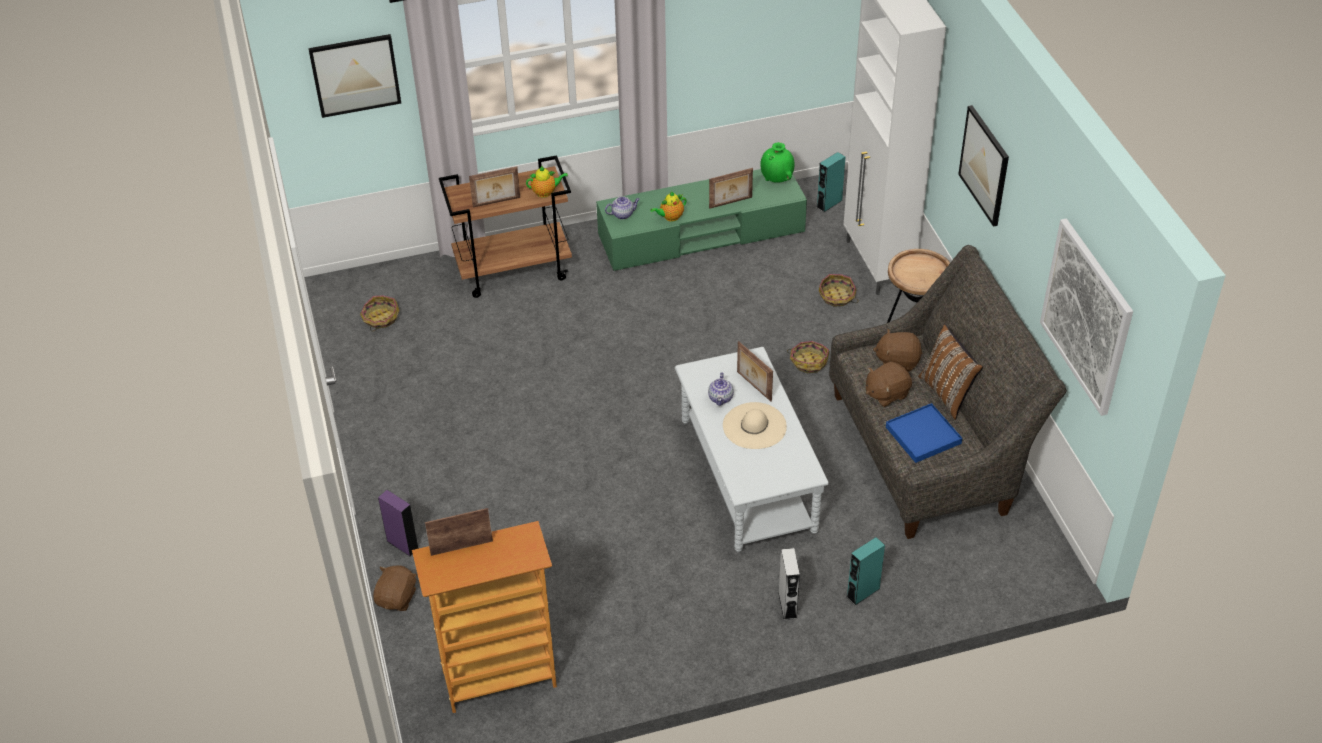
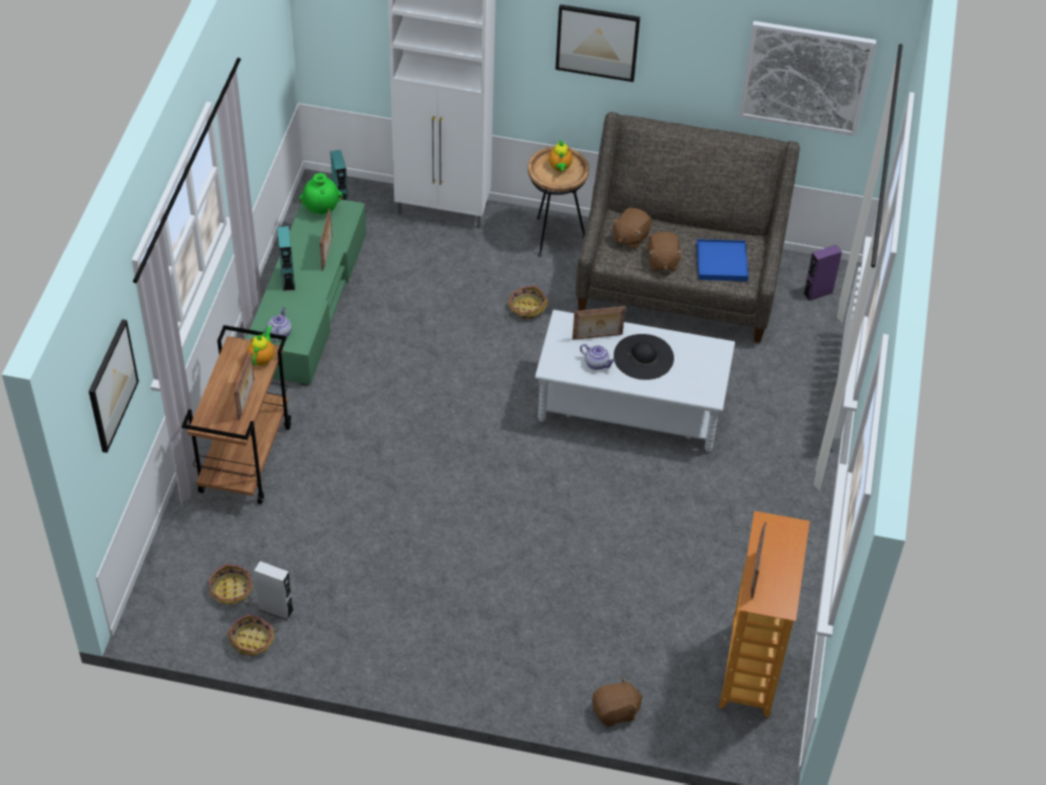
camera: 65 degrees left, 5 degrees up
brown plush toy [373,565,417,611] -> brown plush toy turned 120 degrees clockwise [592,677,643,727]
purple speaker [378,490,419,557] -> purple speaker moved to [803,245,842,301]
teapot [650,191,686,222] -> teapot moved to [549,140,573,172]
beige hat [723,402,787,449] -> black hat [614,334,674,380]
grey speaker [778,548,800,620] -> grey speaker moved to [254,561,294,620]
basket [819,274,859,307] -> basket moved to [227,614,278,656]
turquoise speaker [846,537,885,605] -> turquoise speaker moved to [277,226,295,291]
brown pillow [918,324,983,420] -> none

